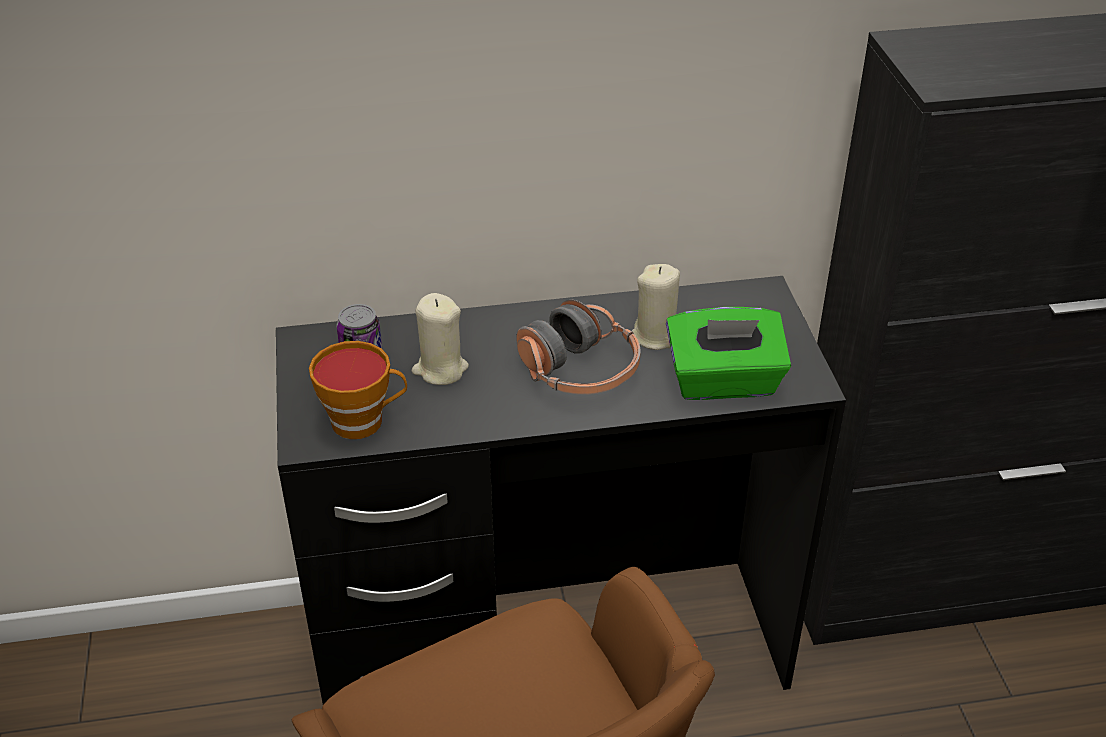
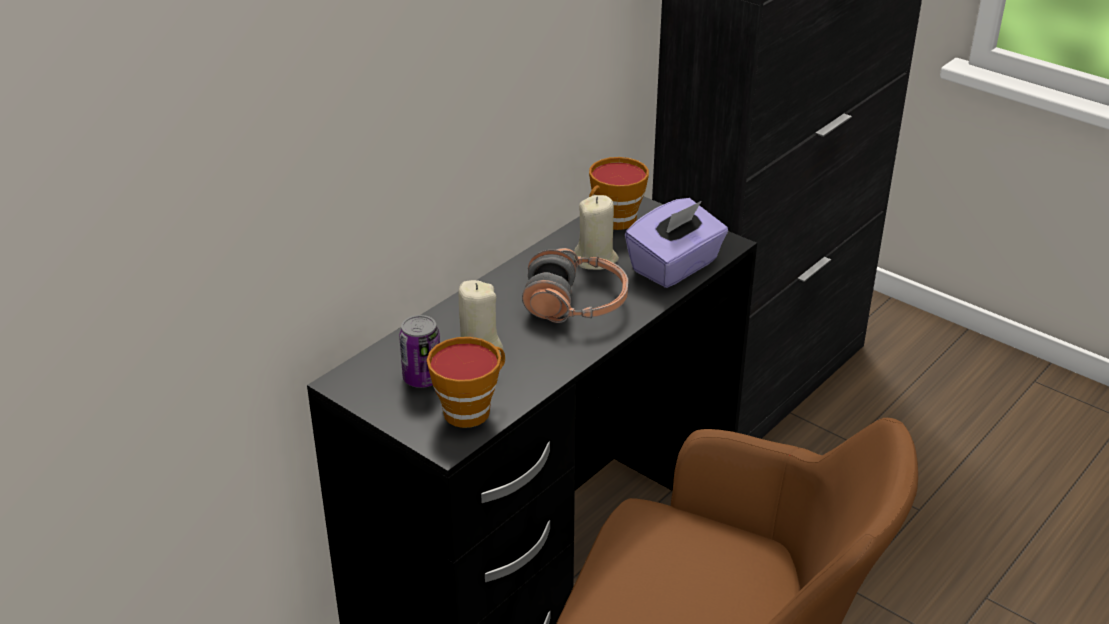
camera: 40 degrees left, 5 degrees down
green tissue box [666,307,791,400] -> purple tissue box [625,198,728,288]
none -> cup [589,157,649,230]

